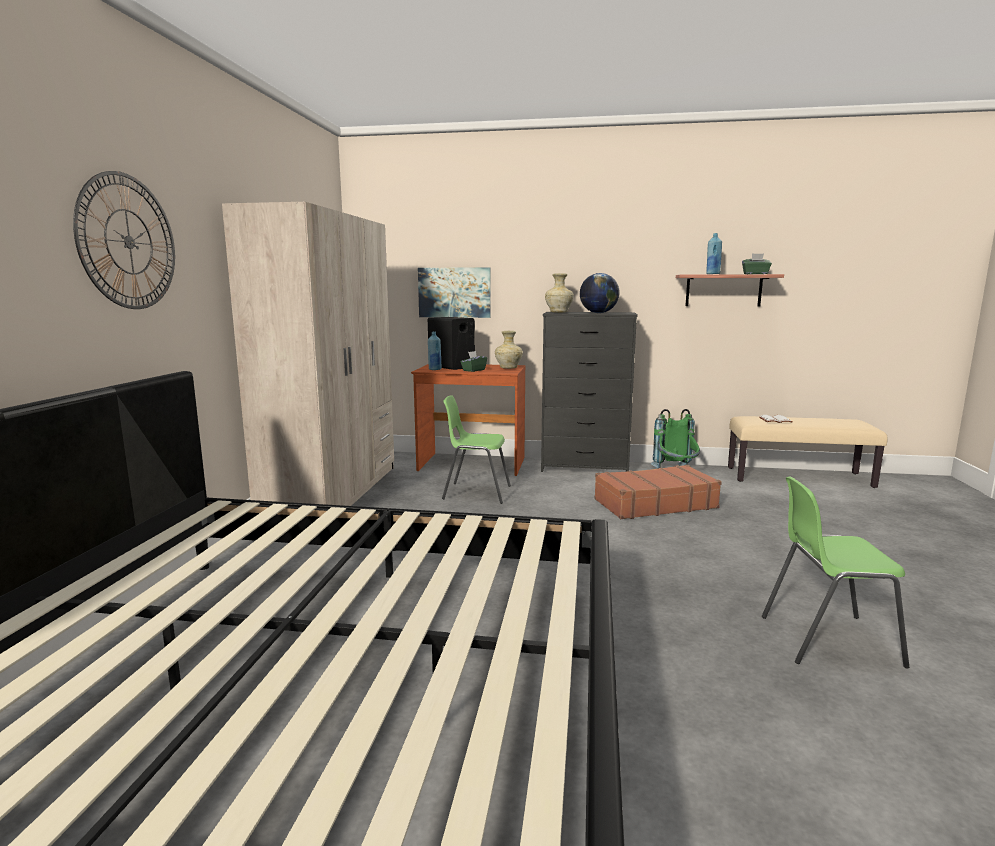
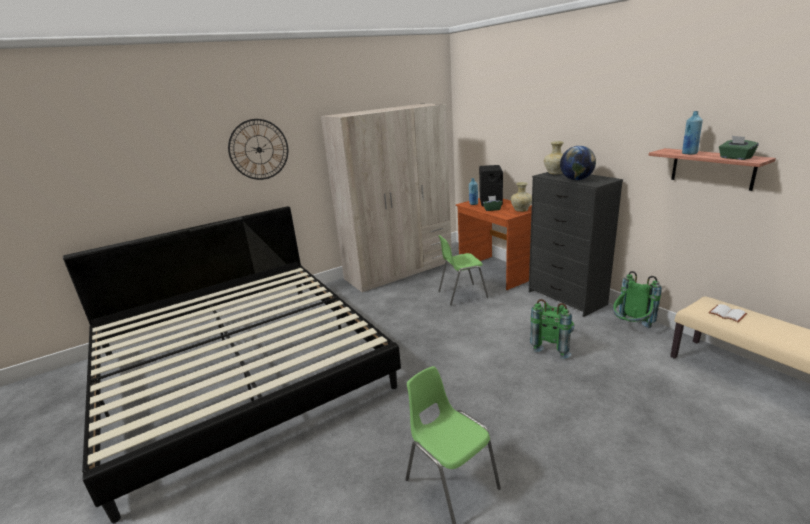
camera: 50 degrees right, 10 degrees up
picture [418,267,491,318] -> none
green chair [442,395,511,504] -> green chair turned 75 degrees counterclockwise [438,235,489,306]
brown suitcase [594,465,722,519] -> green backpack [530,299,574,359]

